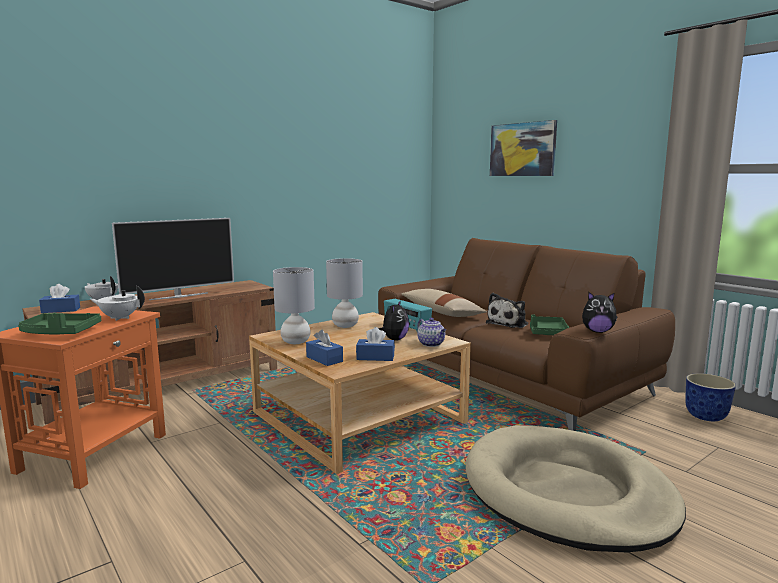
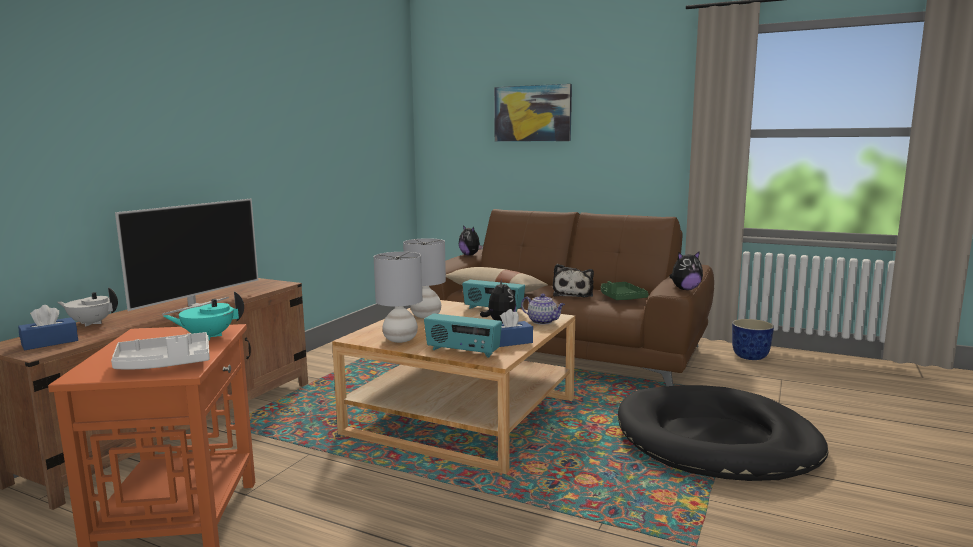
camera: 25 degrees left, 0 degrees up
green tray [18,313,101,335] -> white tray [111,332,210,369]
white teapot [90,286,145,321] -> turquoise teapot [163,291,244,340]
blue tissue box [306,329,343,366] -> radio [424,314,502,358]
beige dog bed [466,425,686,552] -> black dog bed [618,385,828,481]
none -> plush toy [459,225,483,256]

